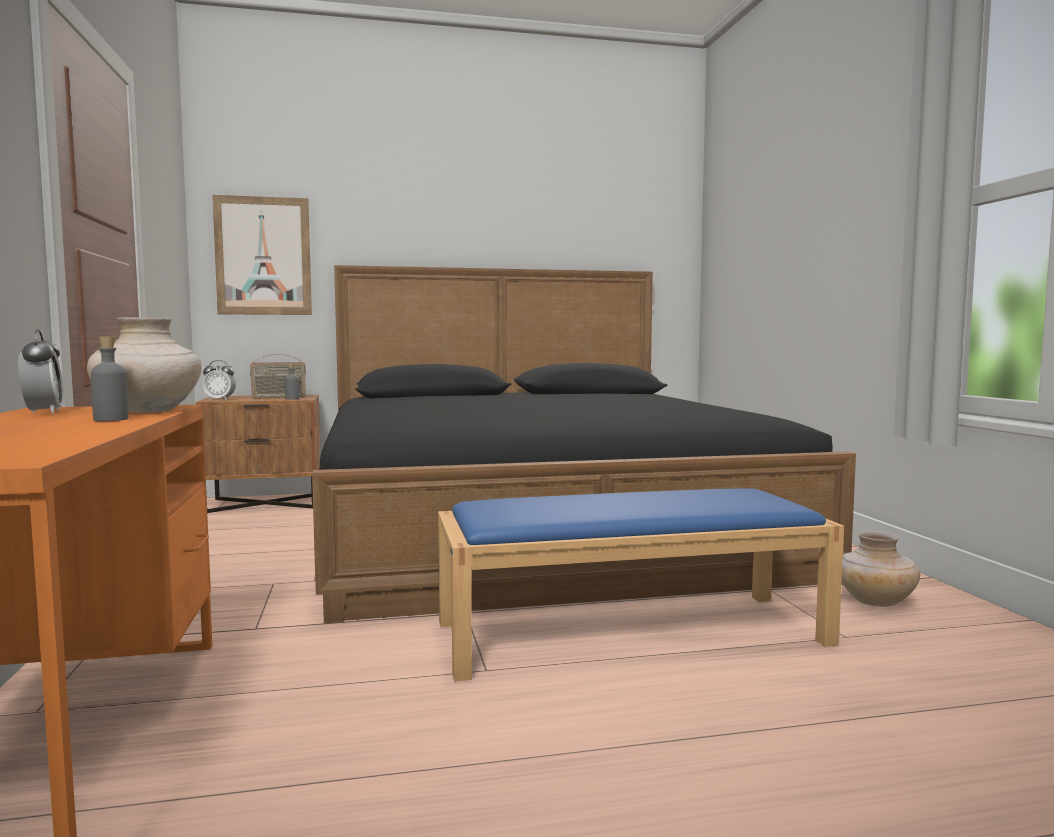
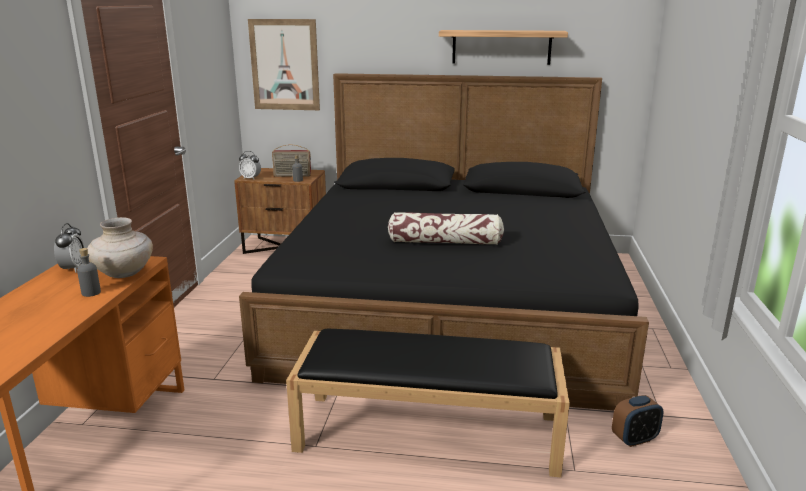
camera: 20 degrees right, 15 degrees up
blue bench [438,488,844,682] -> black bench [286,328,570,477]
beige vase [842,531,920,607] -> alarm clock [612,395,664,447]
none -> pillow [388,212,504,245]
none -> shelf [439,30,568,65]

